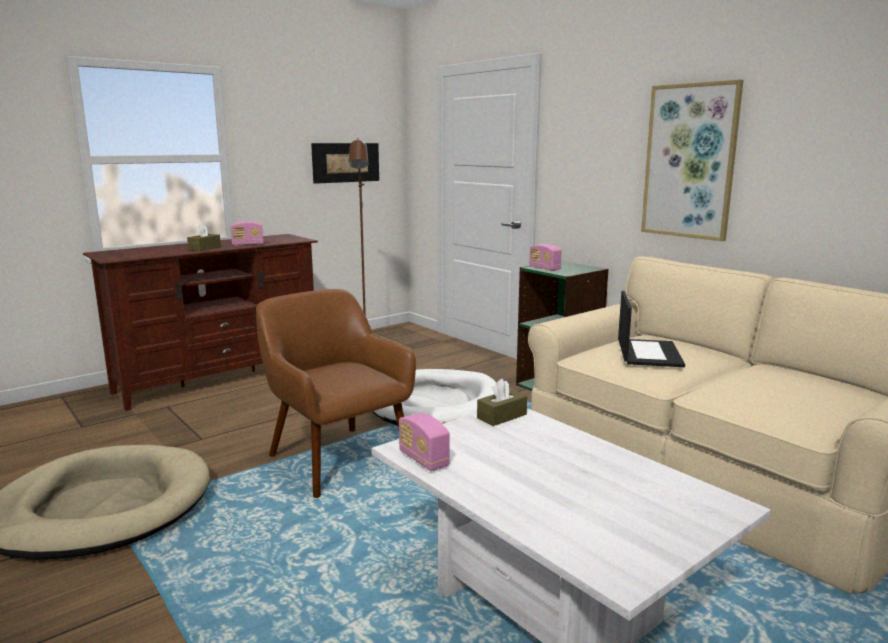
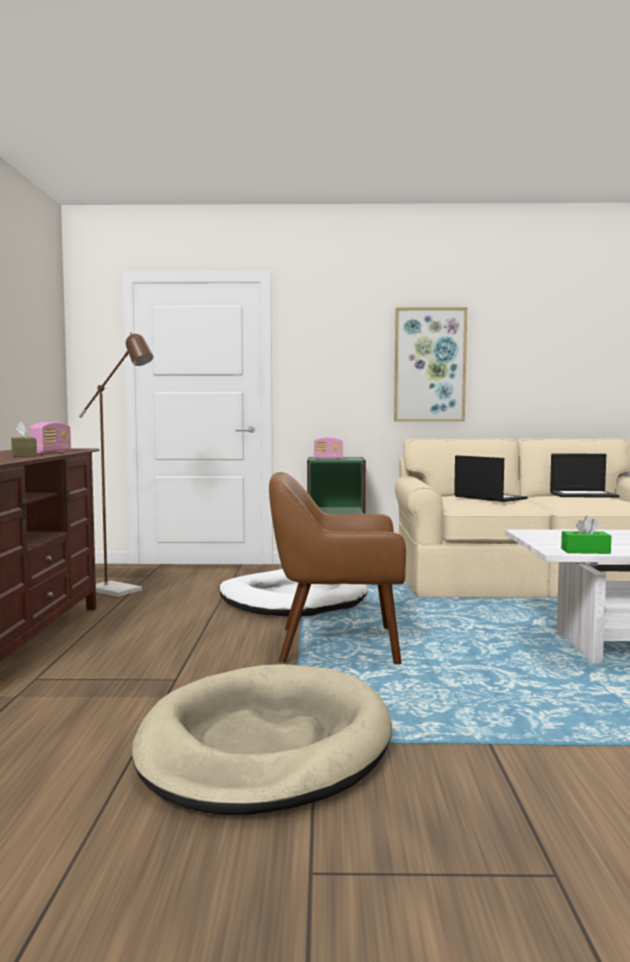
camera: 50 degrees left, 10 degrees down
picture [311,143,379,184] -> none
radio [399,413,450,471] -> green tissue box [561,516,611,554]
brown tissue box [477,379,527,426] -> none
none -> laptop [550,454,619,498]

